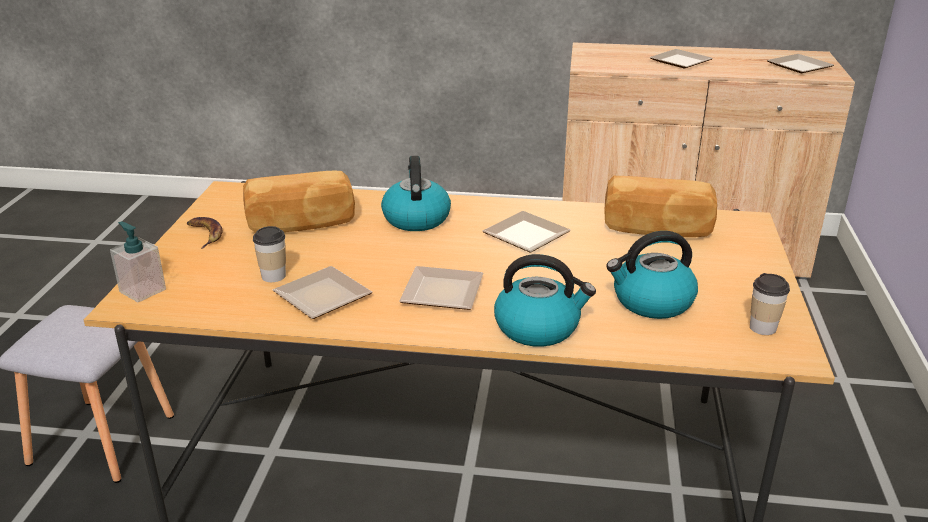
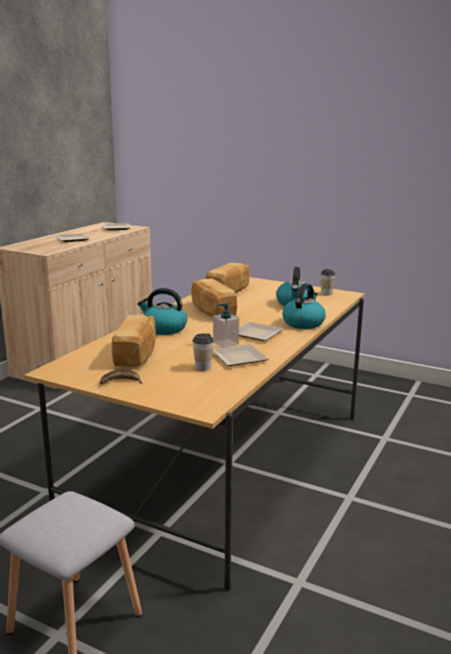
camera: 70 degrees left, 10 degrees down
soap dispenser [110,222,166,302] -> soap dispenser moved to [213,302,239,348]
plate [482,211,571,252] -> bread [191,278,237,317]

